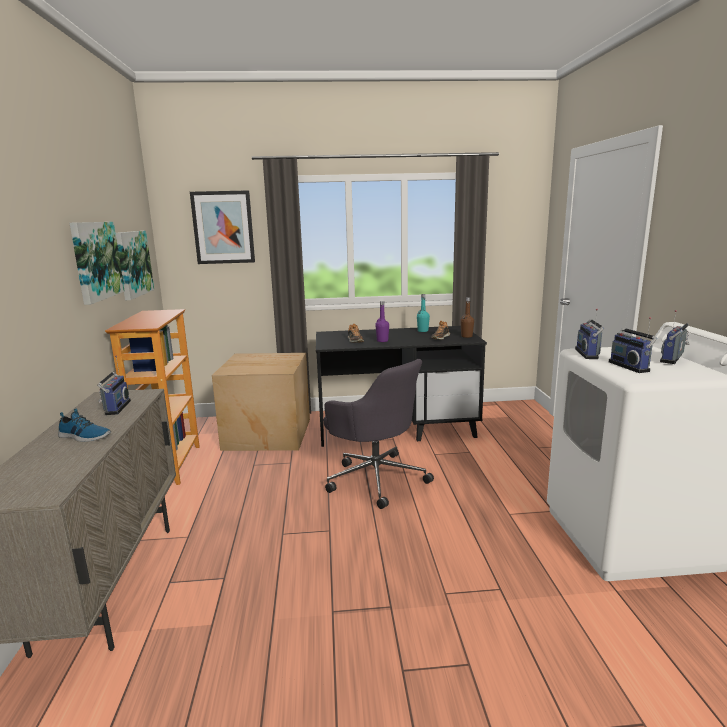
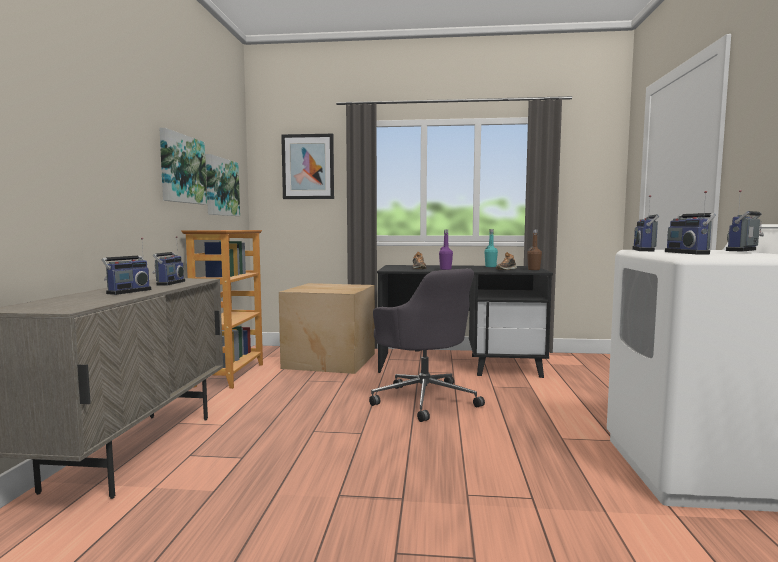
camera: 10 degrees right, 10 degrees down
shoe [58,408,111,442] -> radio [102,238,151,295]

